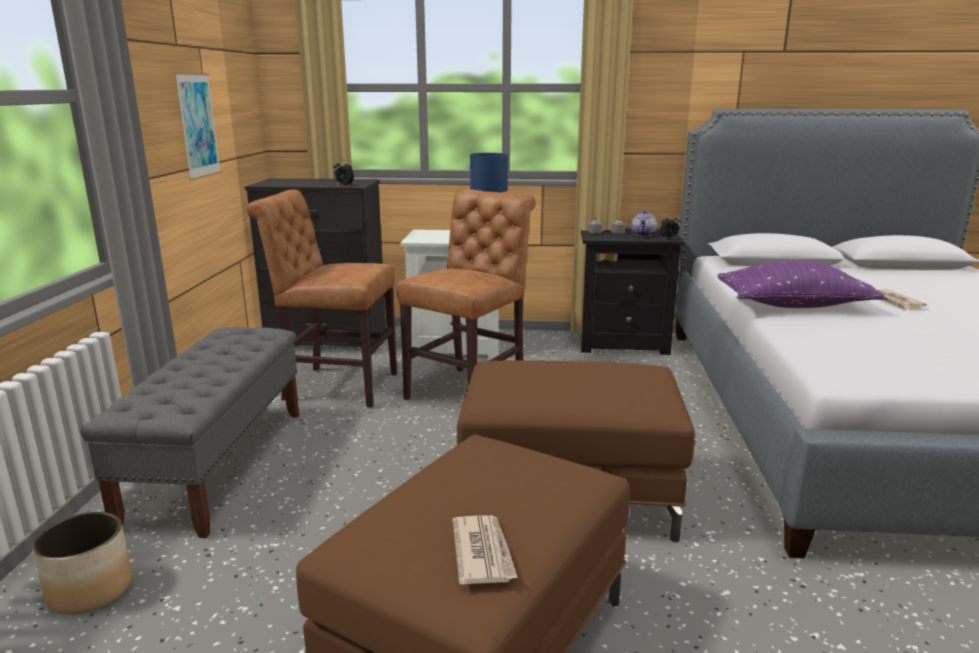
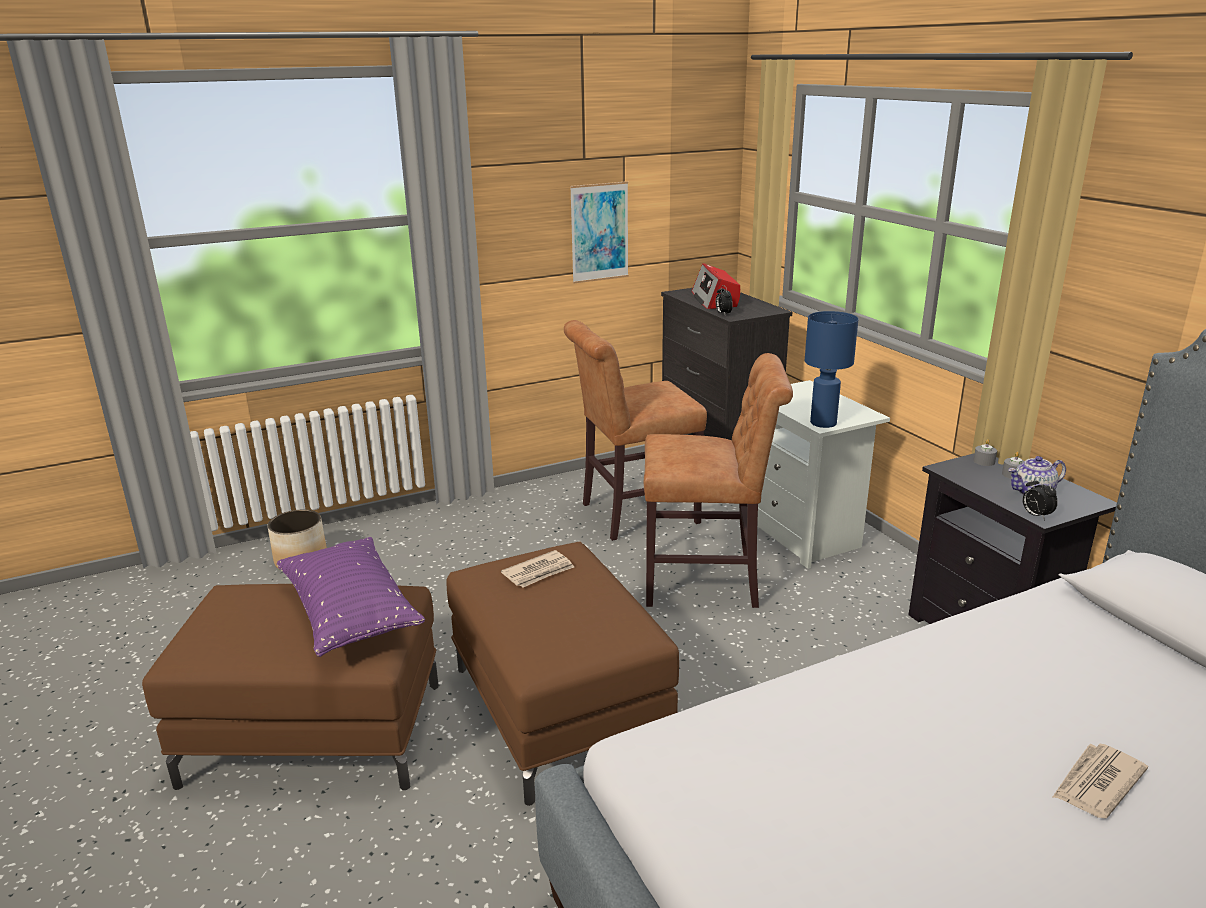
camera: 60 degrees right, 5 degrees up
grey bench [81,327,299,538] -> none
brown chair [246,189,397,408] -> brown chair turned 90 degrees counterclockwise [564,320,707,541]
newspaper [452,515,518,585] -> newspaper moved to [501,550,574,588]
purple pillow [717,261,885,308] -> purple pillow moved to [277,537,425,657]
none -> radio [692,263,740,309]

